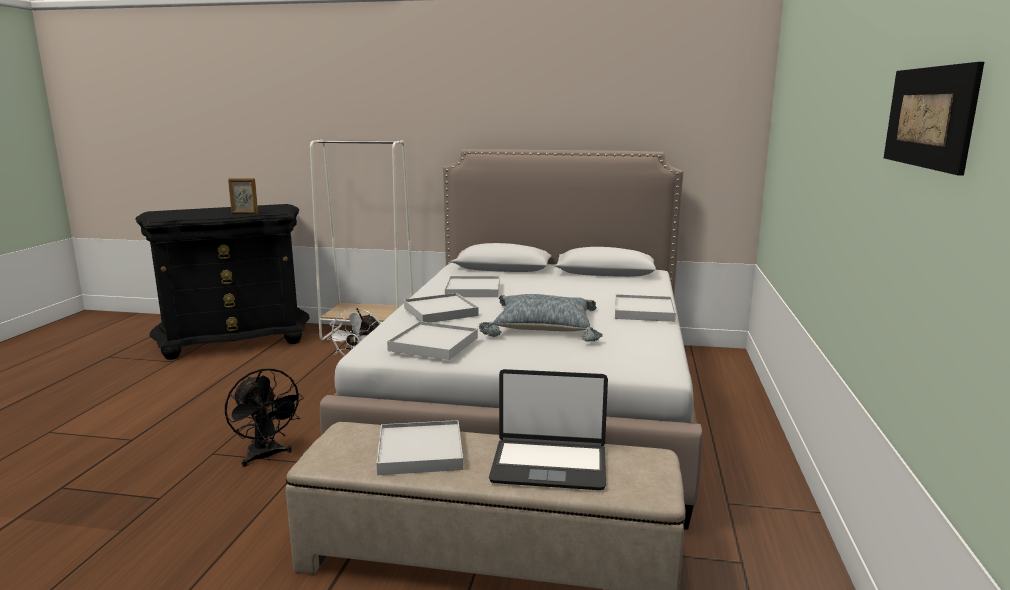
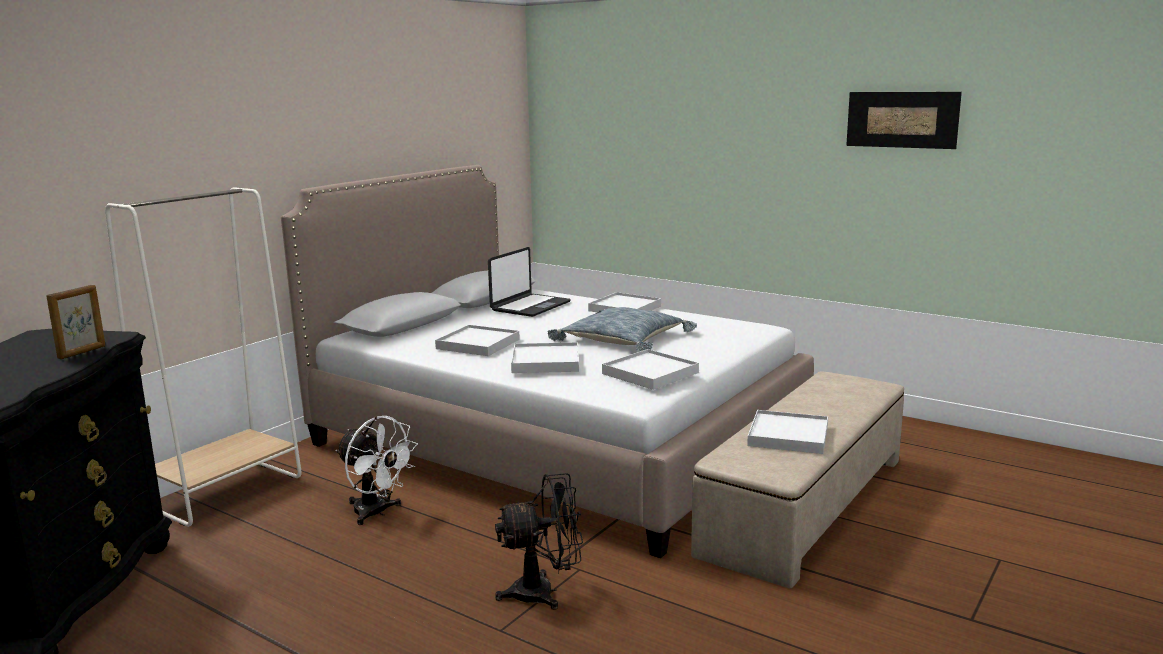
camera: 65 degrees left, 0 degrees up
laptop [489,369,608,490] -> laptop moved to [488,247,571,317]

